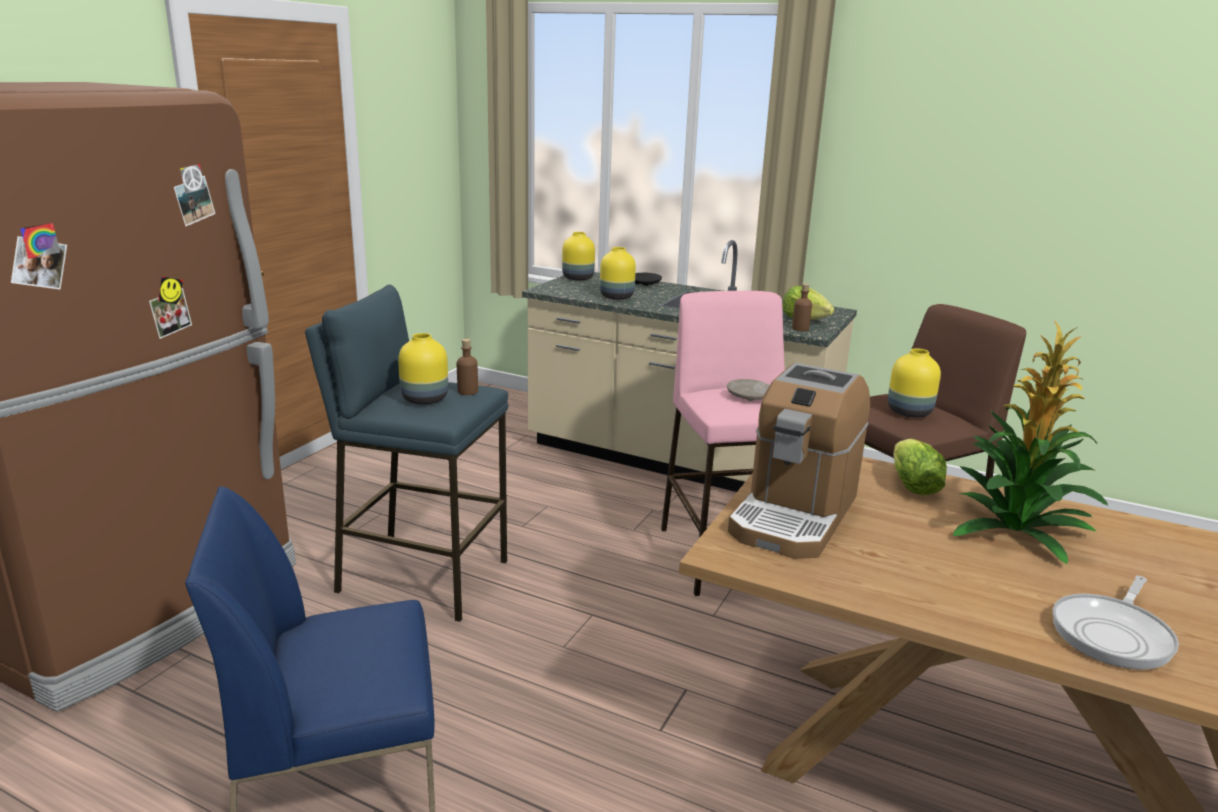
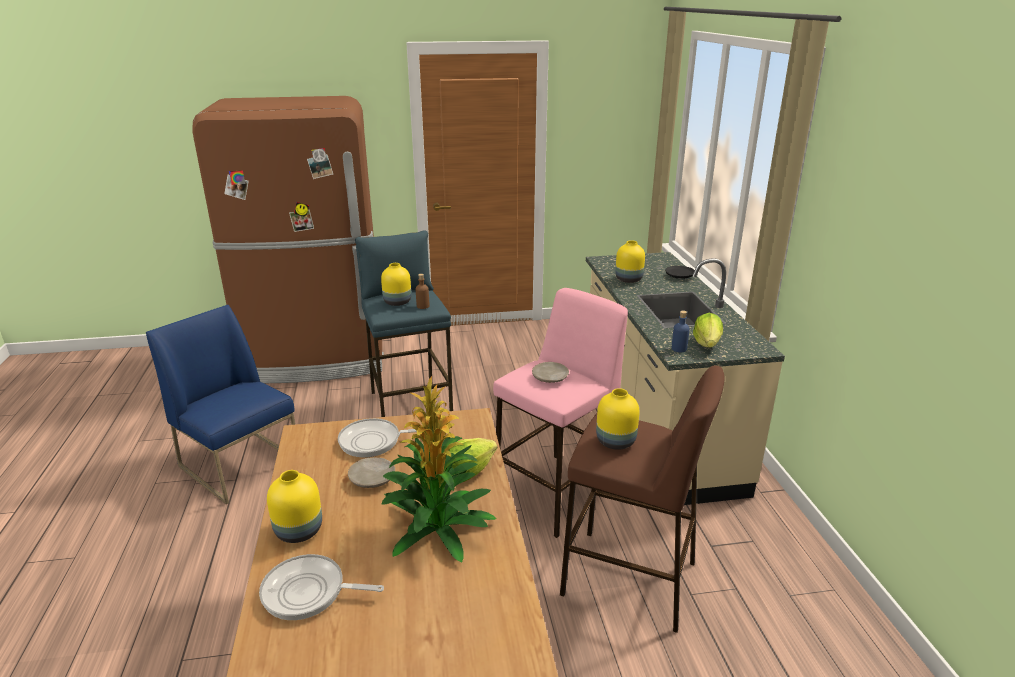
camera: 55 degrees right, 5 degrees up
yellow vase [562,232,595,281] -> yellow vase moved to [267,470,322,543]
coffee machine [728,363,870,559] -> frying pan [338,418,417,458]
brown bottle [792,283,812,331] -> blue bottle [672,311,690,352]
none -> beige plate [348,458,395,488]

